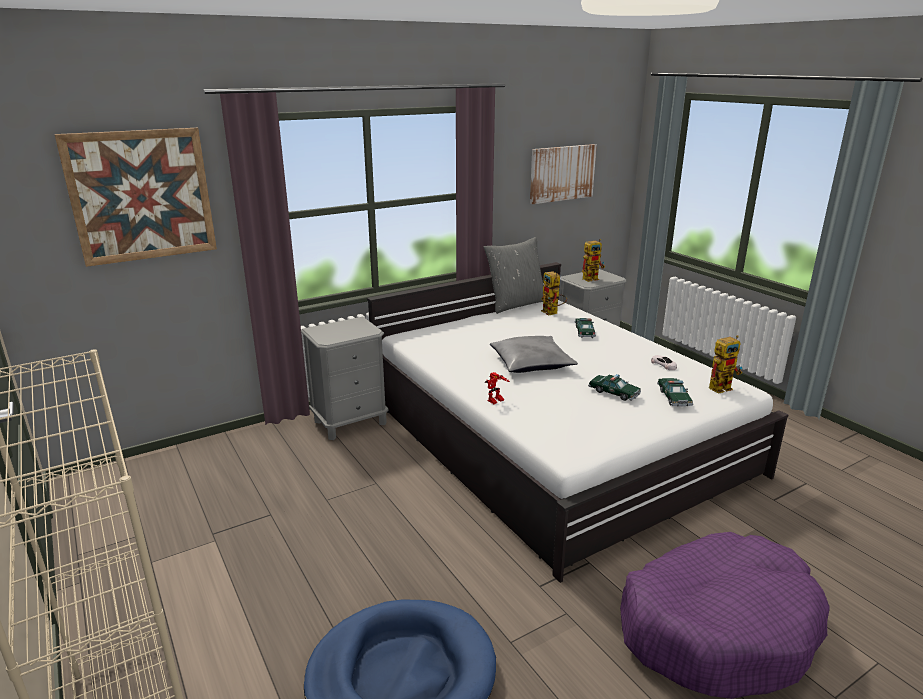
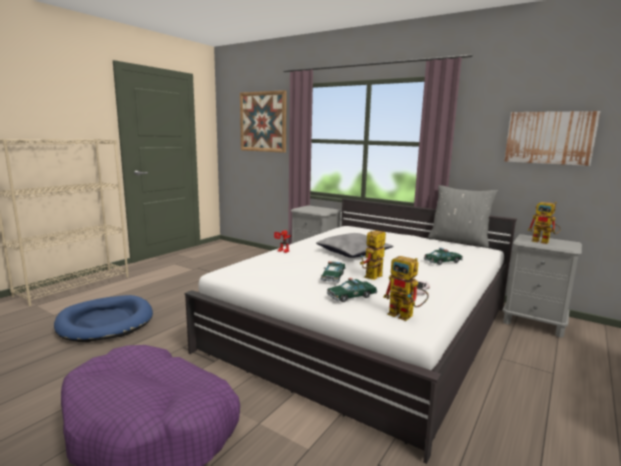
camera: 65 degrees right, 10 degrees down
toy robot [541,271,567,316] -> toy robot moved to [360,230,386,280]

